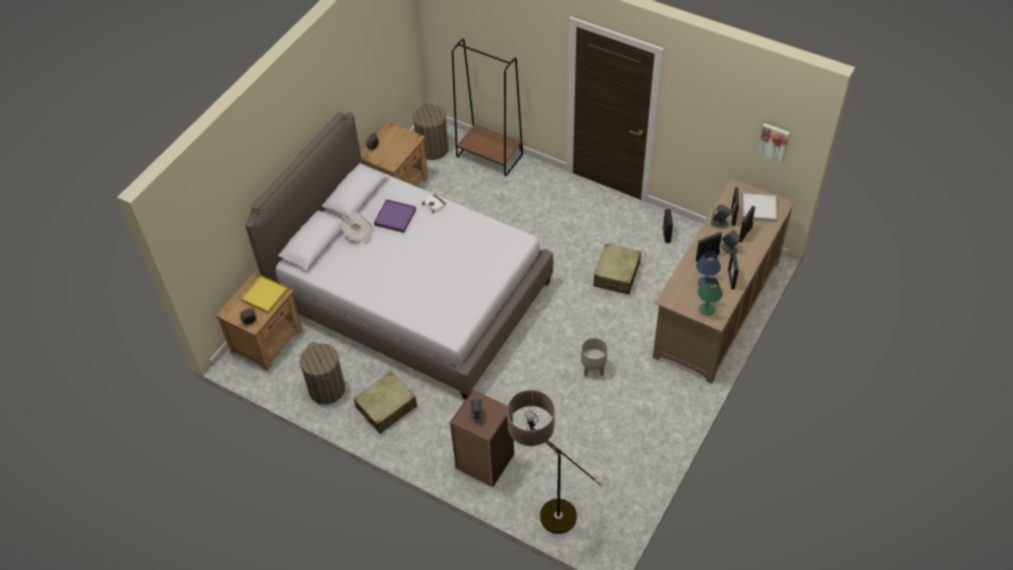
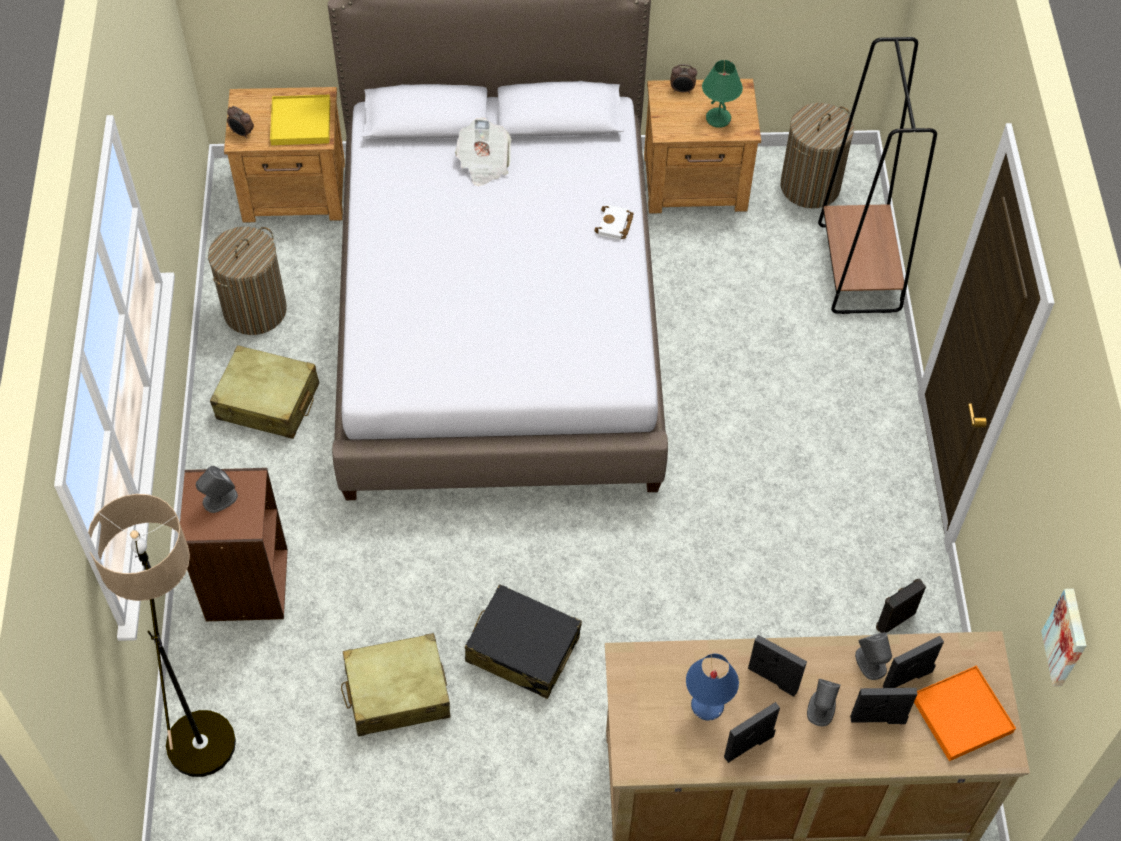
camera: 55 degrees right, 5 degrees up
purple tray [374,199,416,233] -> none
grey planter [581,338,608,377] -> black suitcase [465,584,582,699]
beige suitcase [593,244,641,294] -> beige suitcase moved to [341,633,451,737]
green table lamp [697,277,723,316] -> green table lamp moved to [702,60,743,128]
white tray [742,192,777,222] -> orange tray [914,665,1016,761]

